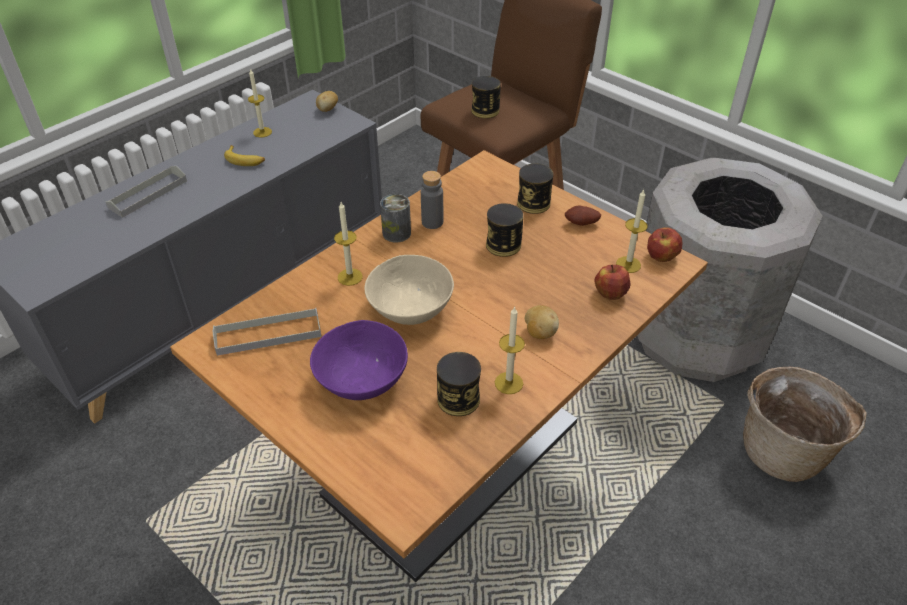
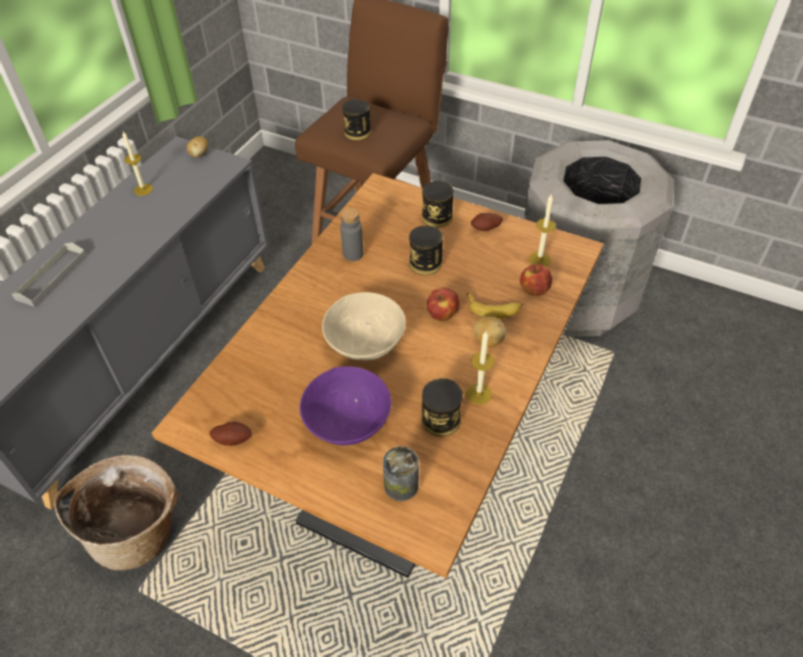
camera: 15 degrees left, 5 degrees up
grey tray [212,308,322,356] -> none
banana [224,145,265,166] -> banana moved to [466,293,523,319]
candle [334,202,363,286] -> none
can [380,194,411,243] -> can moved to [383,446,419,501]
apple [647,228,682,262] -> apple moved to [427,287,460,321]
basket [743,367,867,482] -> basket moved to [54,455,178,570]
none -> potato [209,422,252,446]

